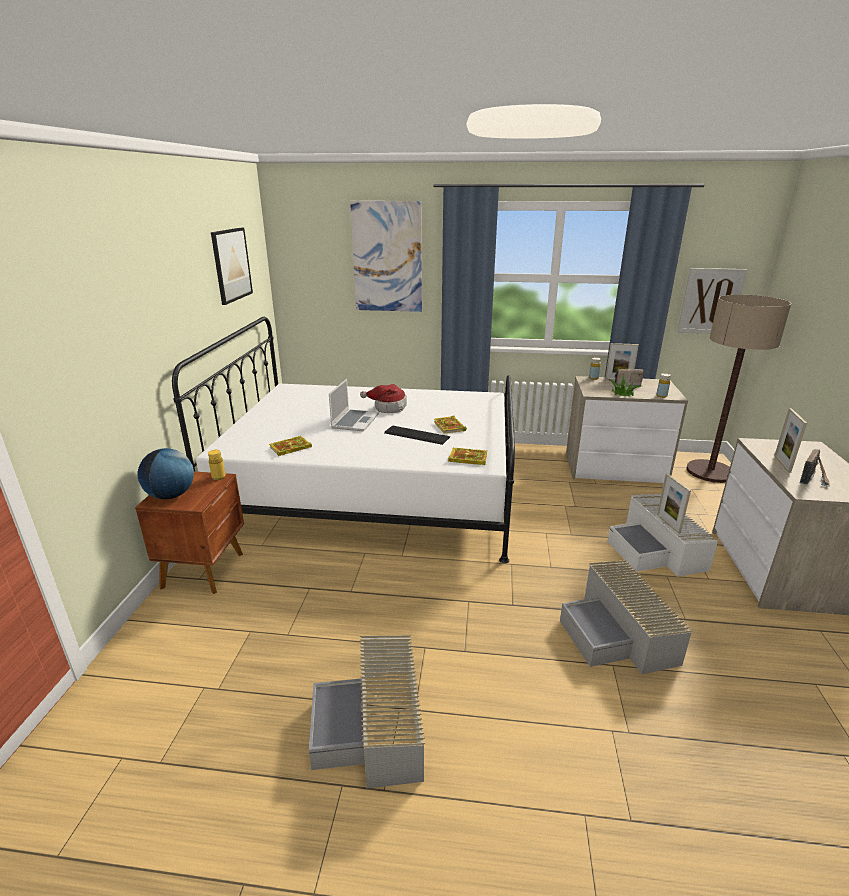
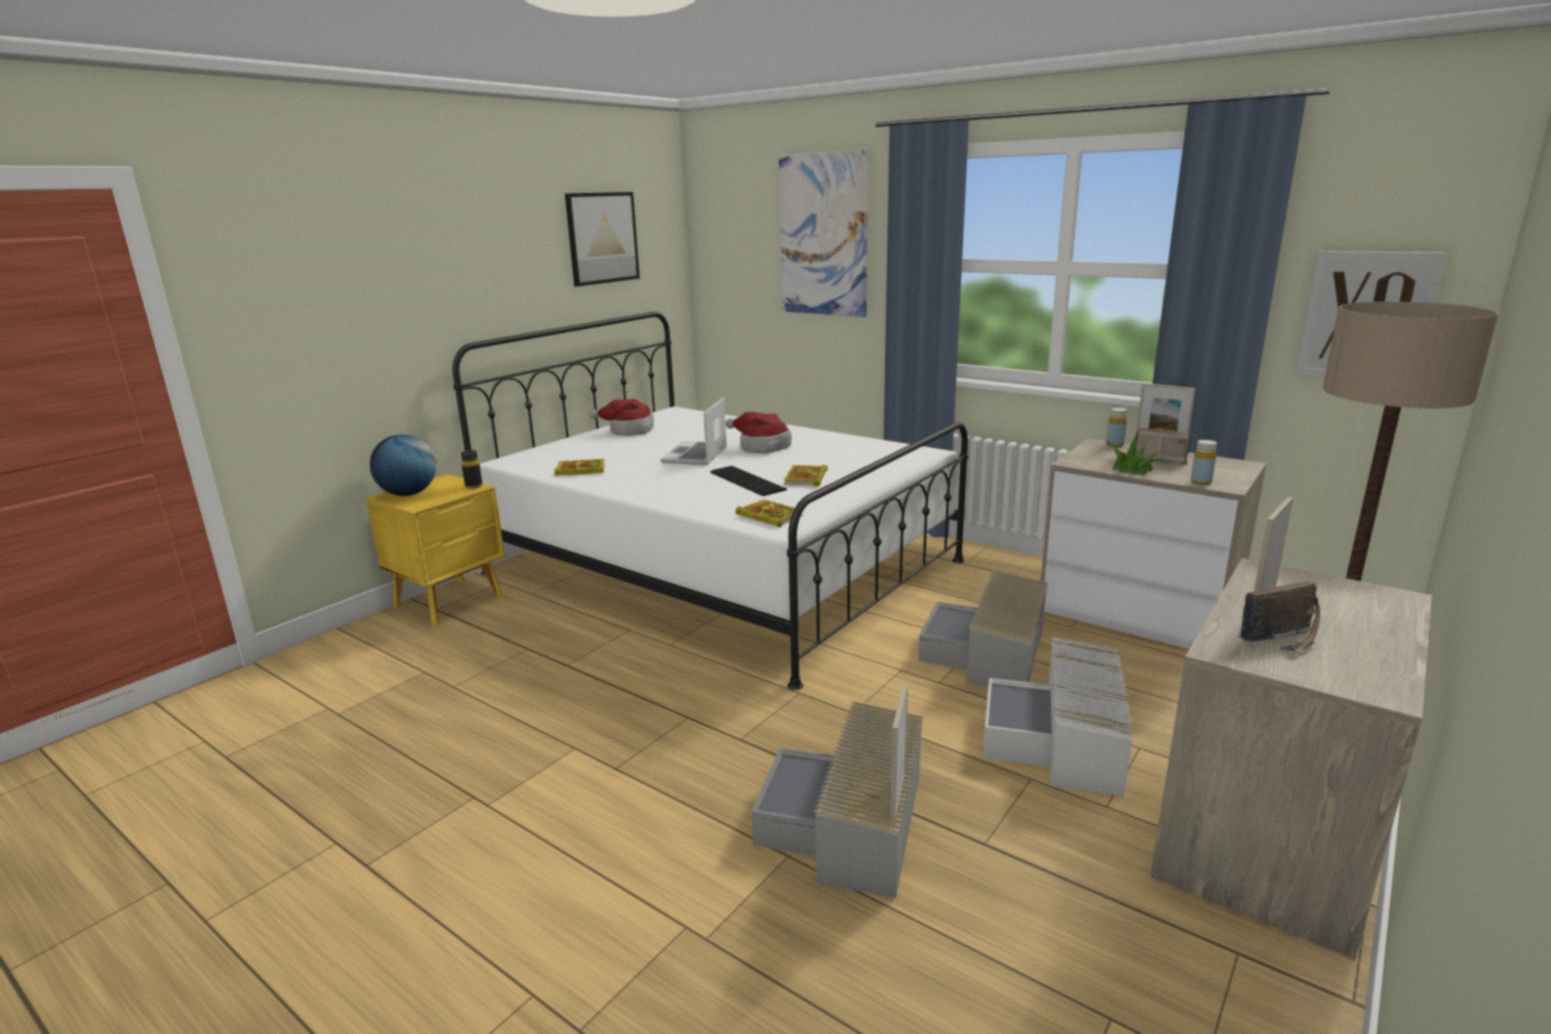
camera: 30 degrees right, 5 degrees down
brown nightstand [135,472,244,594] -> yellow nightstand [366,474,505,627]
yellow bottle [208,450,226,480] -> black bottle [461,450,482,489]
grey storage box [309,635,425,789] -> grey storage box moved to [918,570,1048,687]
laptop [329,379,379,432] -> laptop turned 150 degrees clockwise [660,397,727,465]
picture frame [657,473,691,534] -> picture frame moved to [890,685,908,822]
none -> hat [589,399,654,436]

